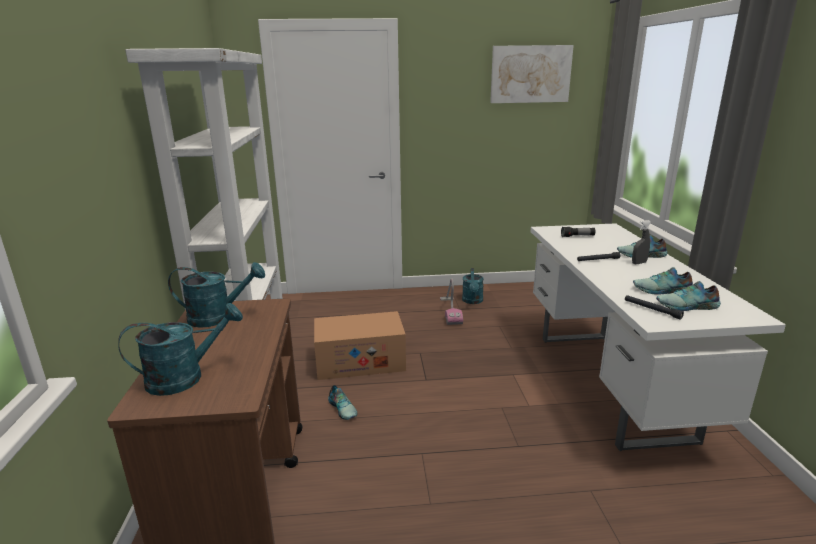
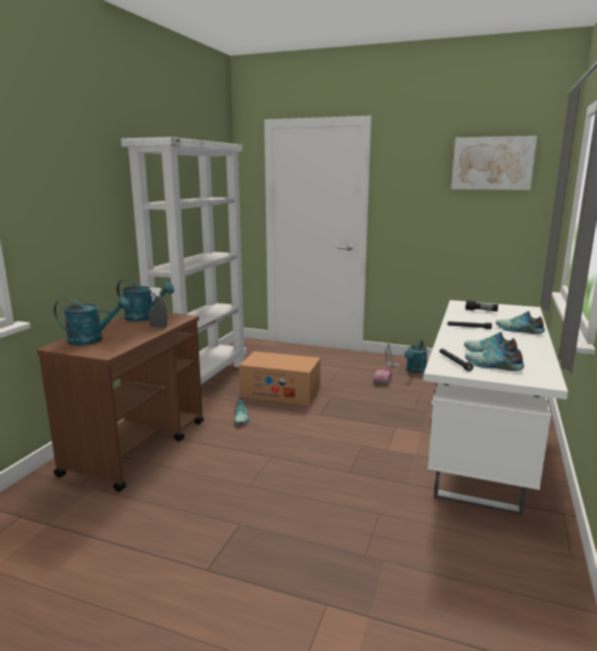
camera: 25 degrees right, 5 degrees down
grey spray bottle [632,220,651,264] -> grey spray bottle moved to [149,287,167,328]

